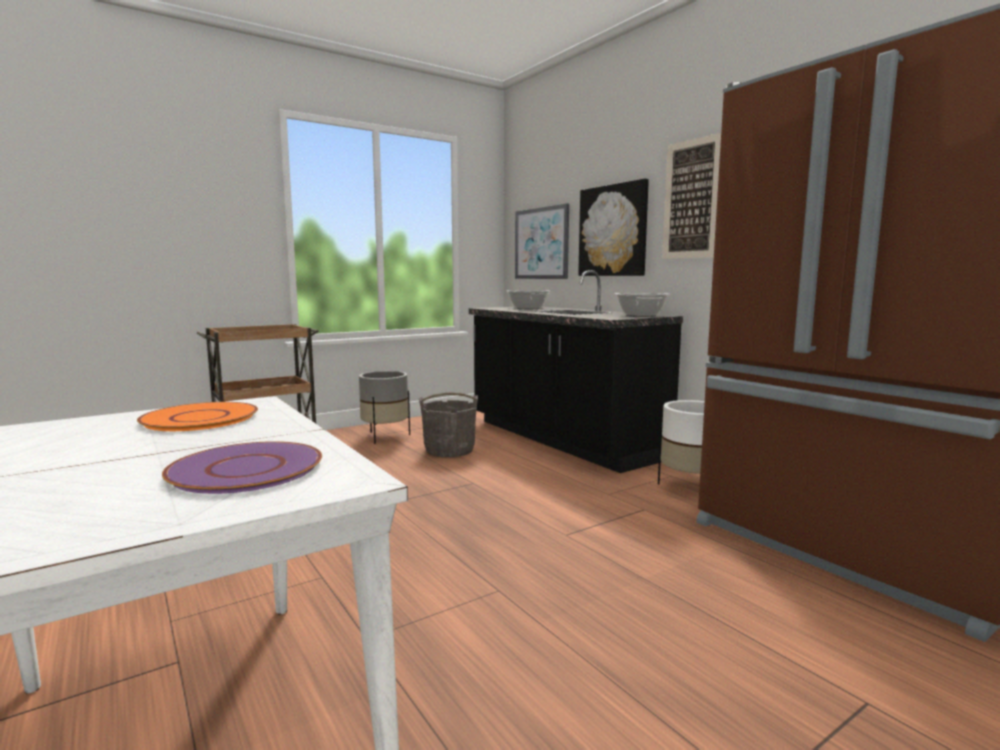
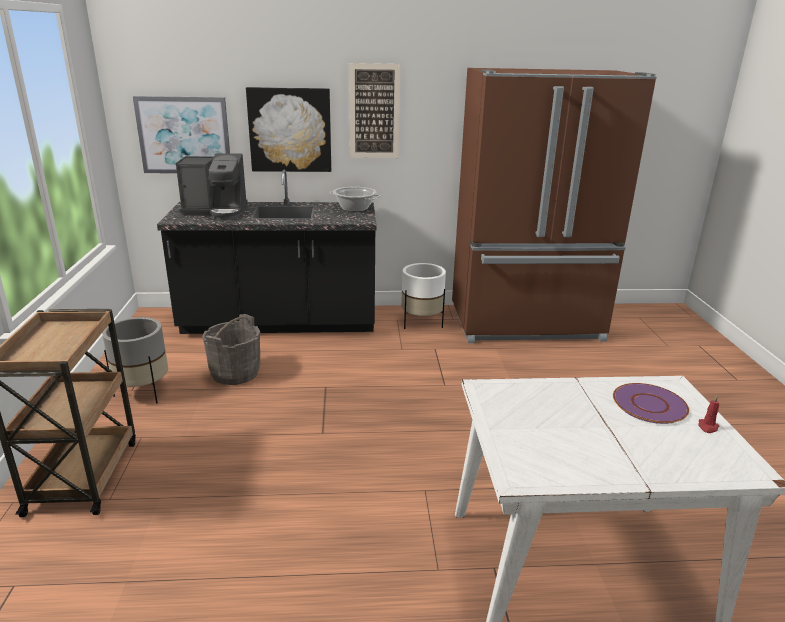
camera: 60 degrees left, 15 degrees up
orange plate [137,402,258,431] -> none
cooking pot [506,290,550,309] -> coffee machine [176,153,248,220]
none -> red candle [698,396,719,433]

